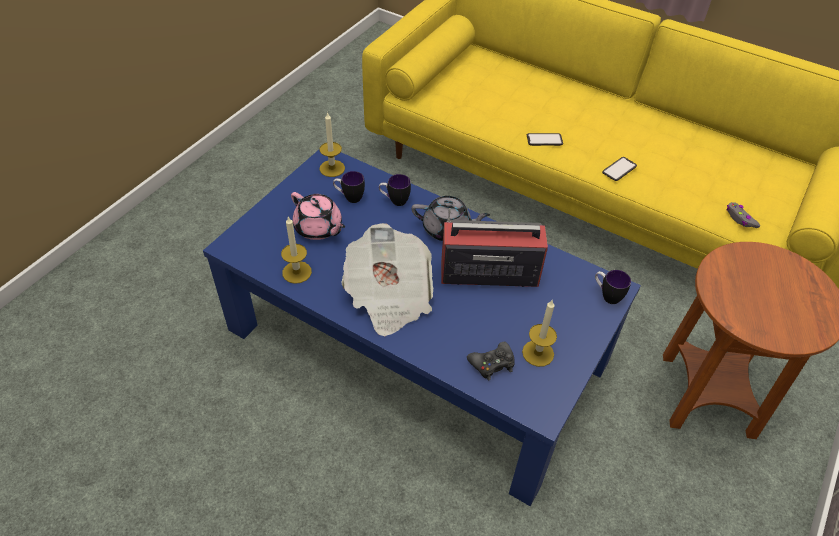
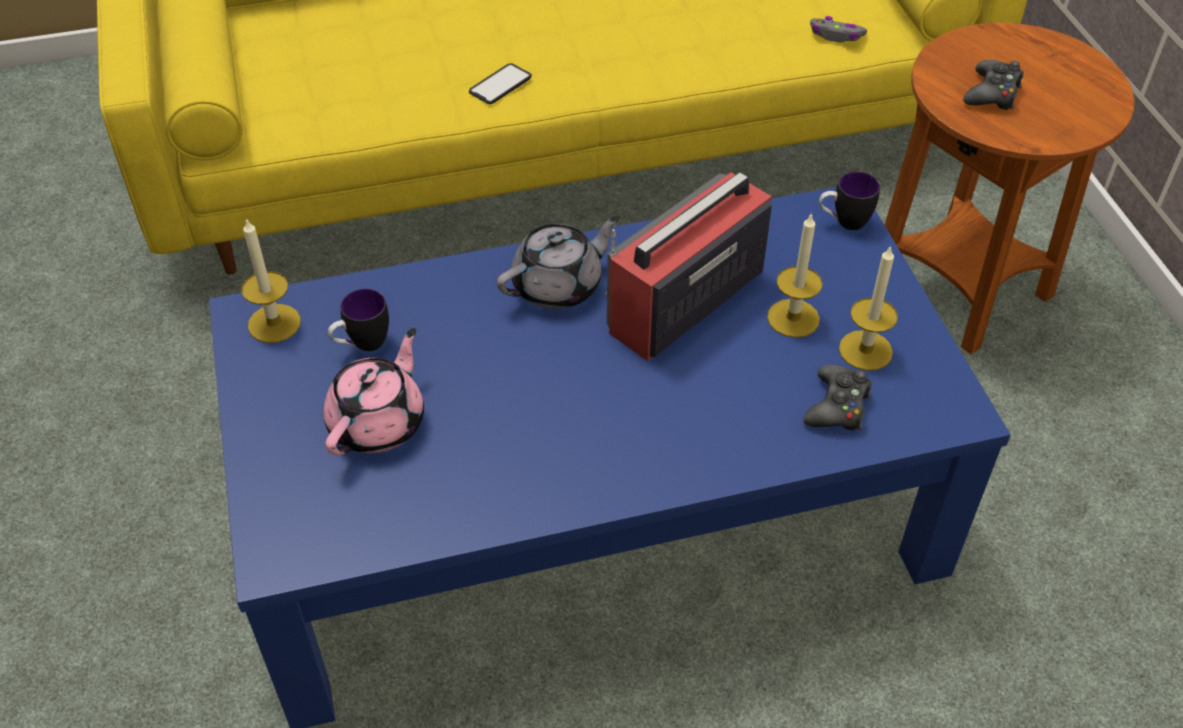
camera: 45 degrees left, 0 degrees up
candle [281,216,312,284] -> candle moved to [767,213,823,338]
pink teapot [291,192,345,240] -> pink teapot turned 60 degrees counterclockwise [323,328,424,456]
newspaper [341,223,433,336] -> none
mug [379,174,411,206] -> none
phone [602,157,637,181] -> none
none -> black game controller [963,60,1024,110]

